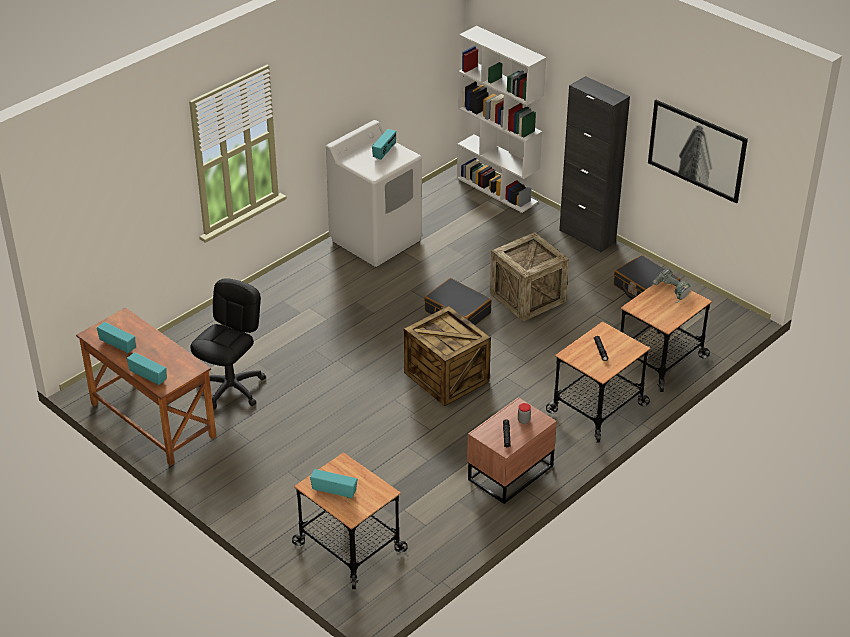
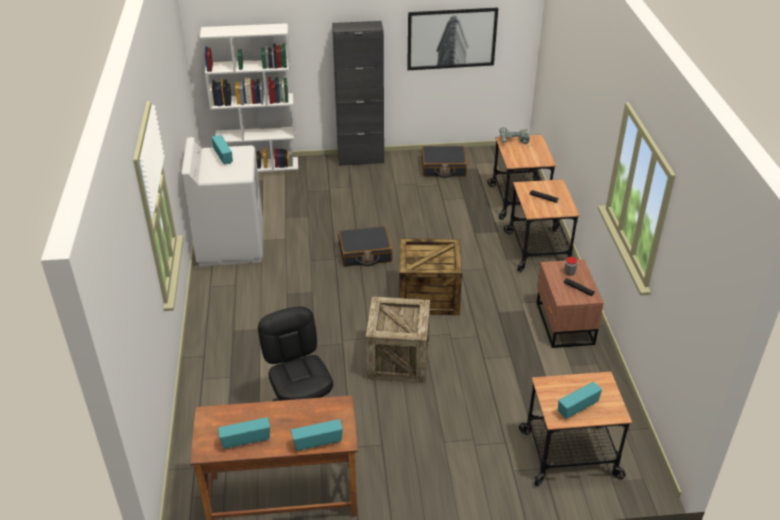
camera: 50 degrees left, 0 degrees up
crate [490,232,569,321] -> crate moved to [366,297,430,383]

